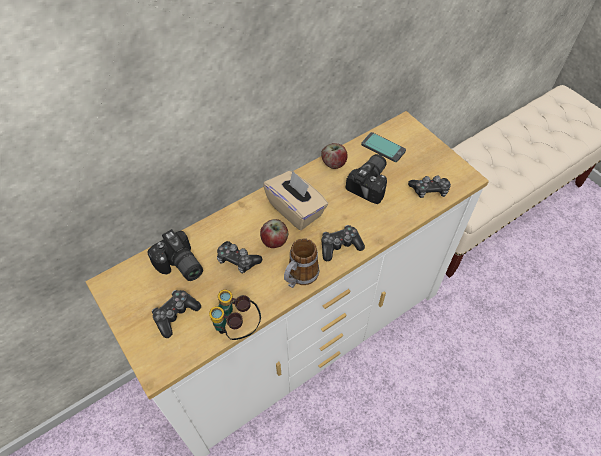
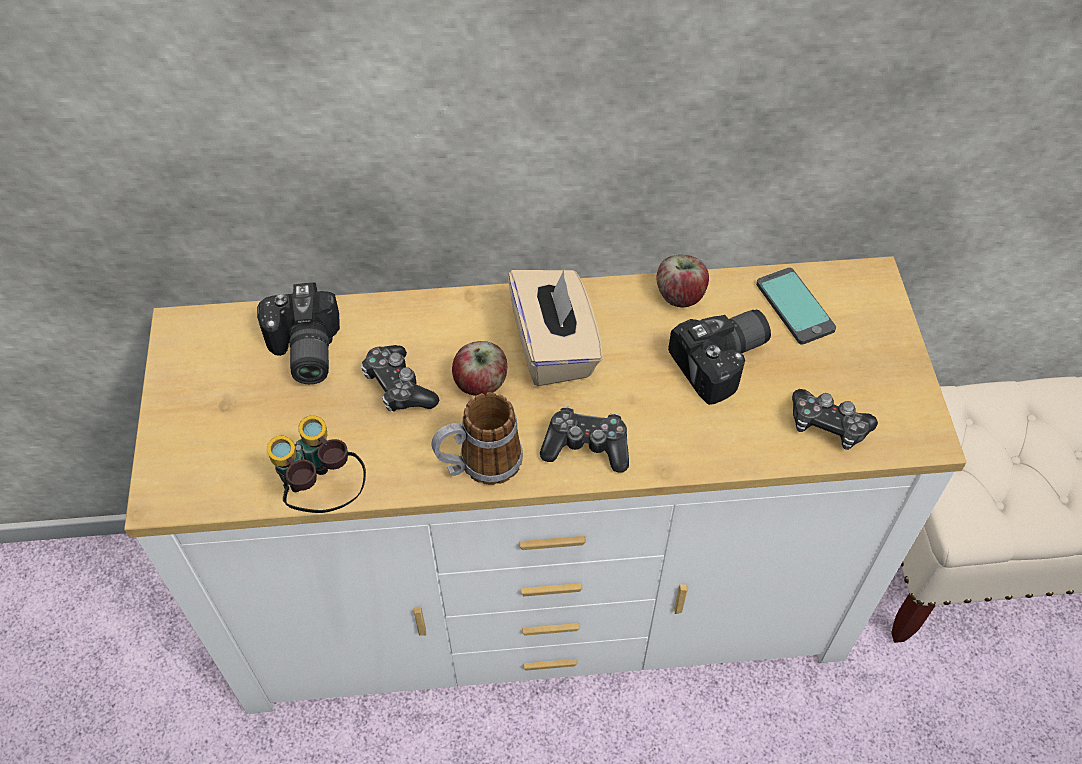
camera: 30 degrees right, 0 degrees up
game controller [152,290,201,338] -> none

